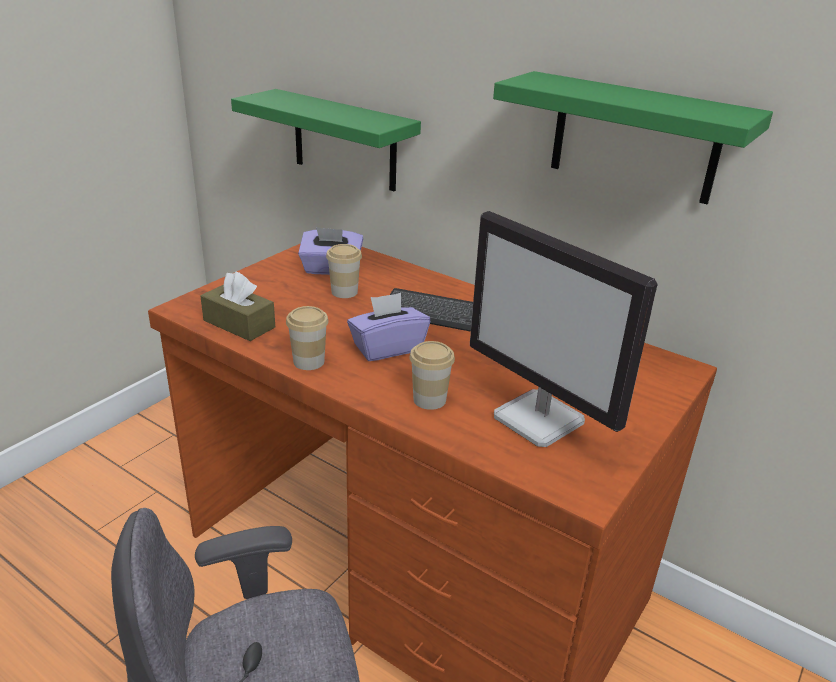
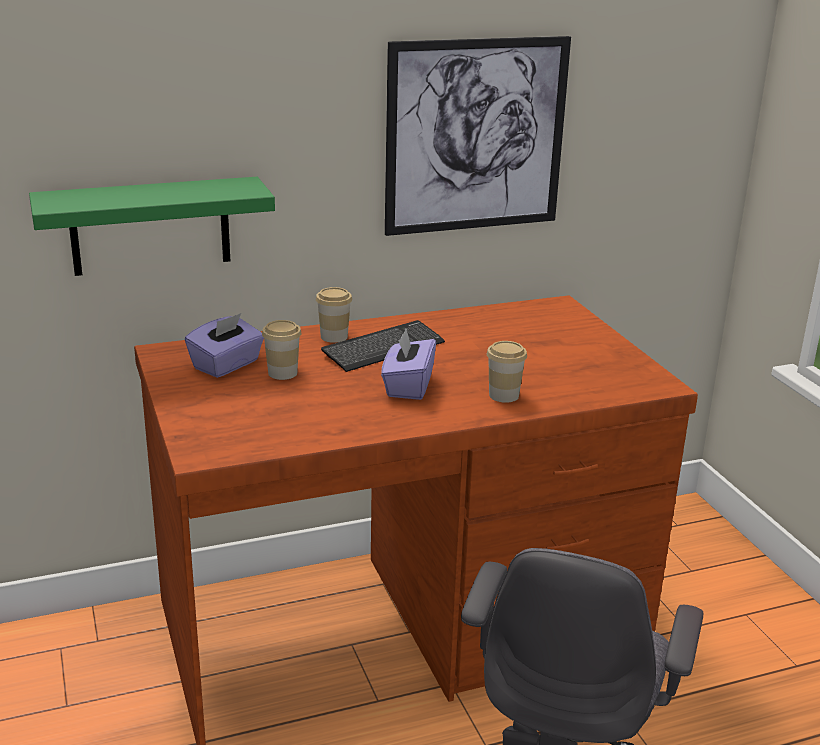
camera: 55 degrees left, 5 degrees down
brown tissue box [200,271,275,341] -> none
cup [286,306,329,370] -> cup moved to [316,287,352,343]
monitor [470,211,658,447] -> none
green shelf [493,71,773,204] -> picture [385,36,571,236]

